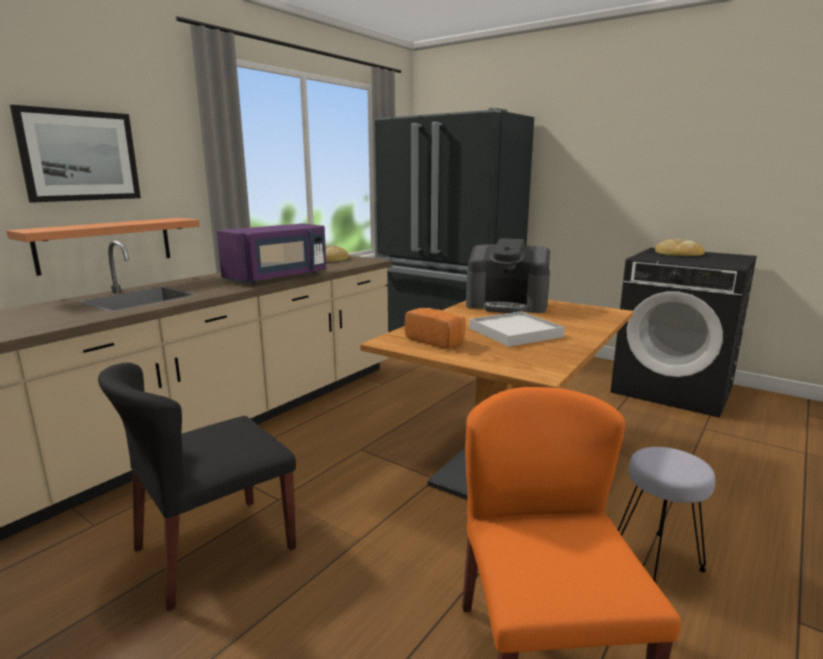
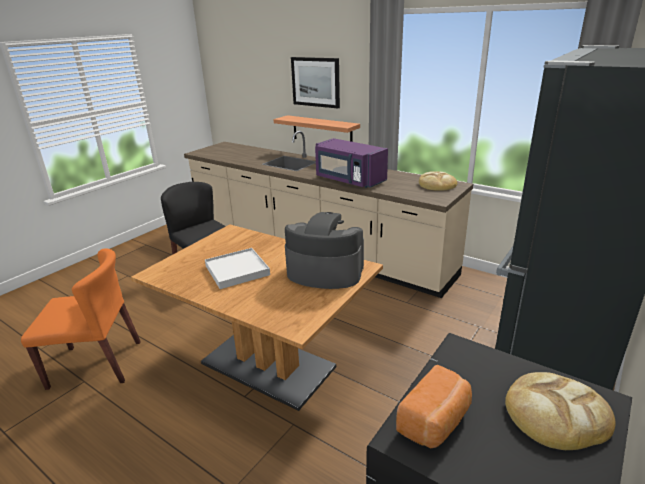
camera: 90 degrees right, 10 degrees up
bread [404,308,466,349] -> bread moved to [396,365,472,449]
coffee machine [466,238,550,313] -> coffee machine turned 90 degrees clockwise [285,212,364,289]
grey stool [618,447,715,584] -> none

